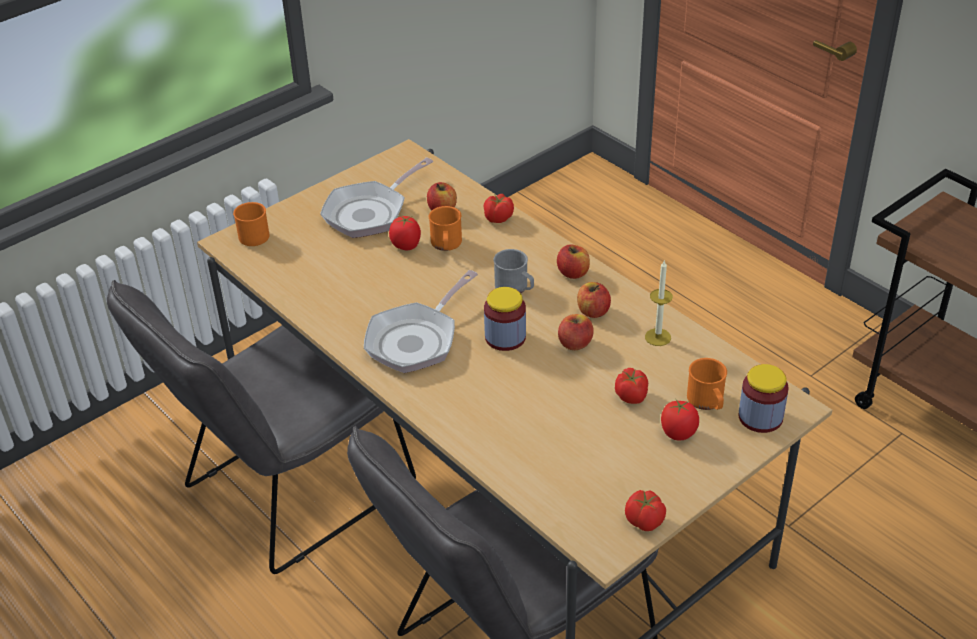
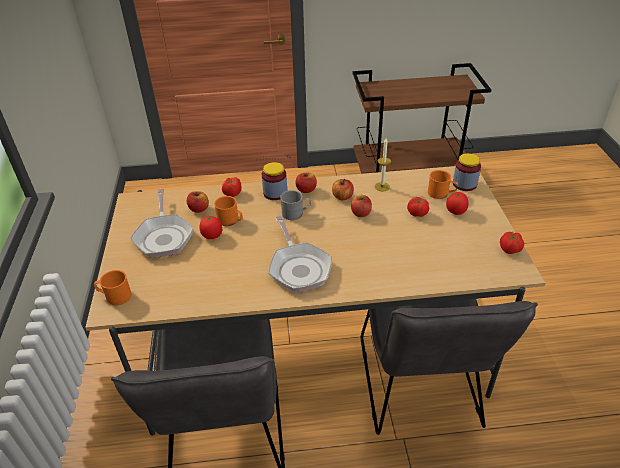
camera: 55 degrees left, 0 degrees up
jar [484,287,526,351] -> jar moved to [262,162,287,200]

